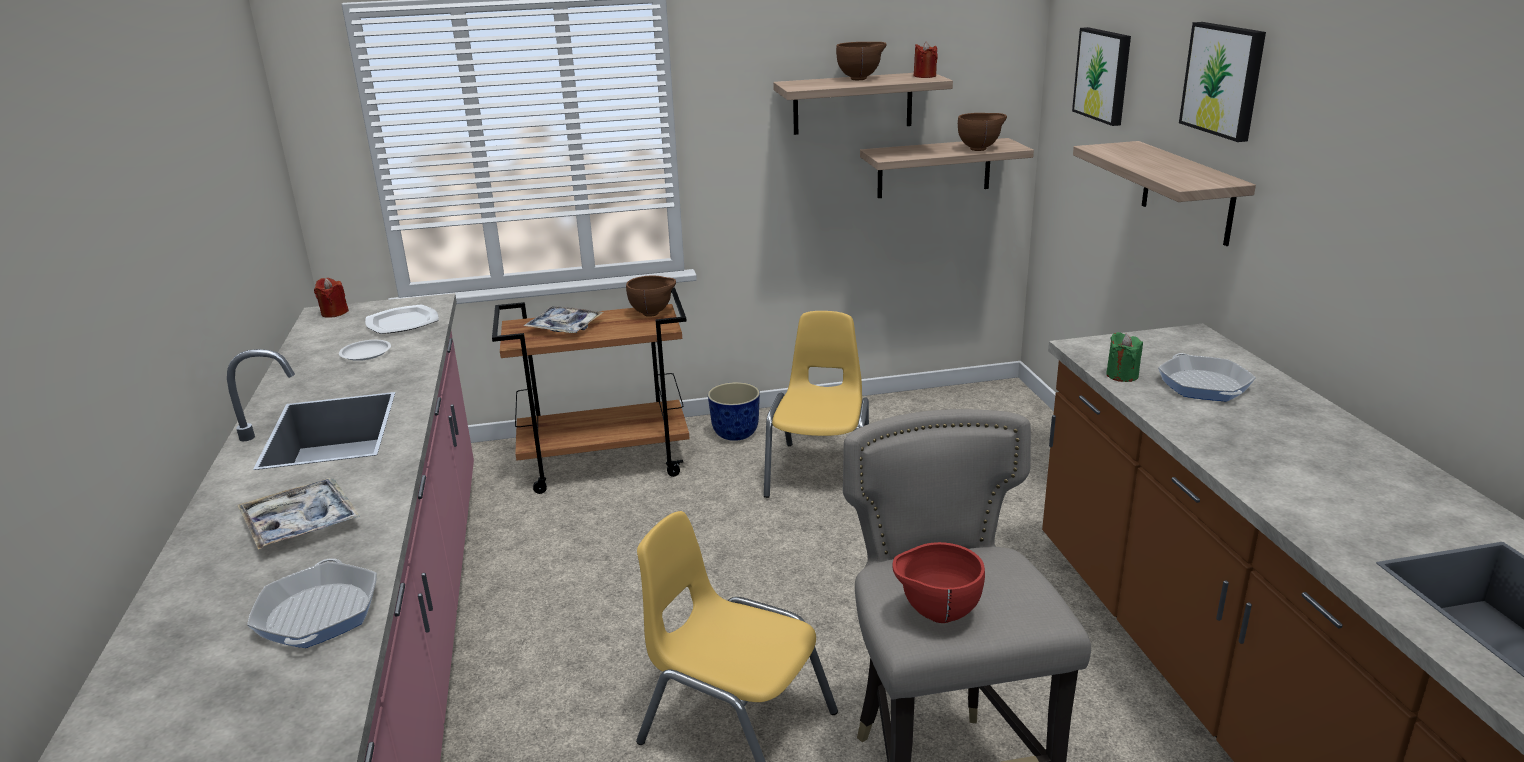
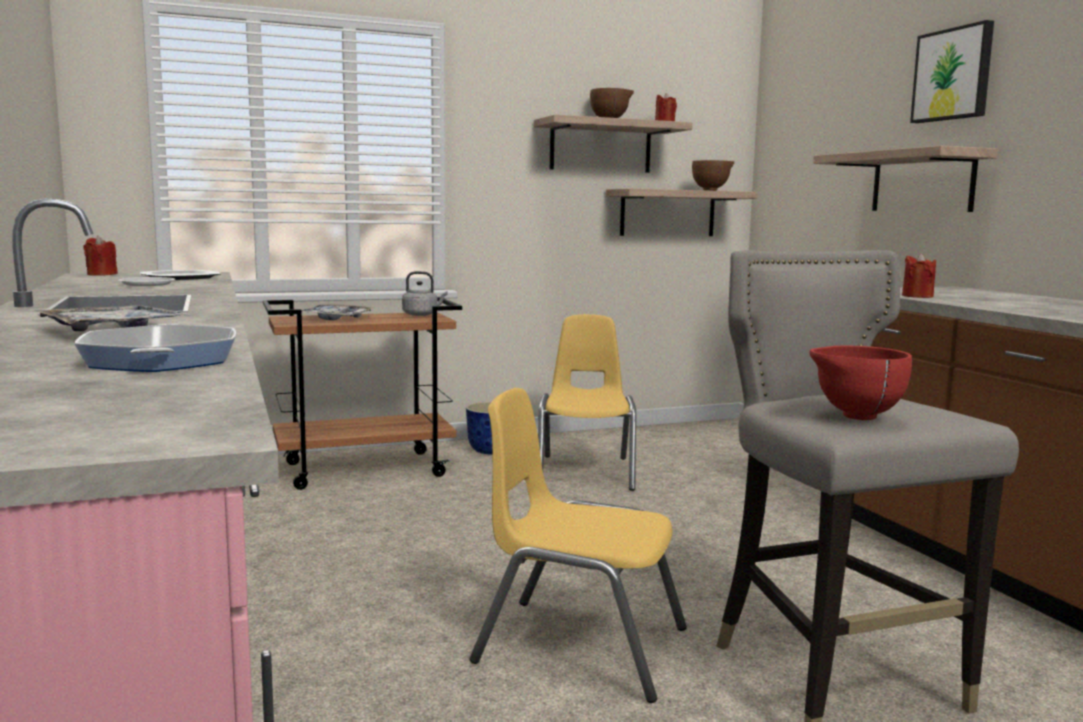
camera: 10 degrees left, 15 degrees down
brown bowl [626,275,676,317] -> grey kettle [402,271,448,316]
picture [1072,27,1131,126] -> none
green candle [1106,332,1143,382] -> red candle [902,253,936,298]
frying pan [1158,353,1256,402] -> none

